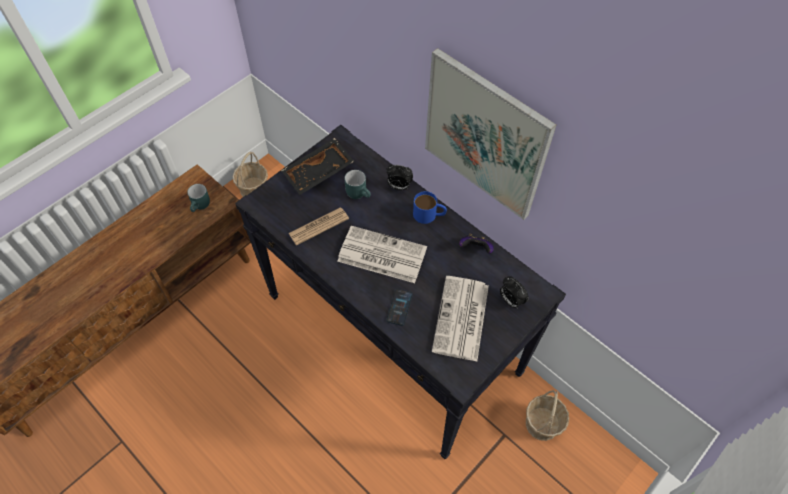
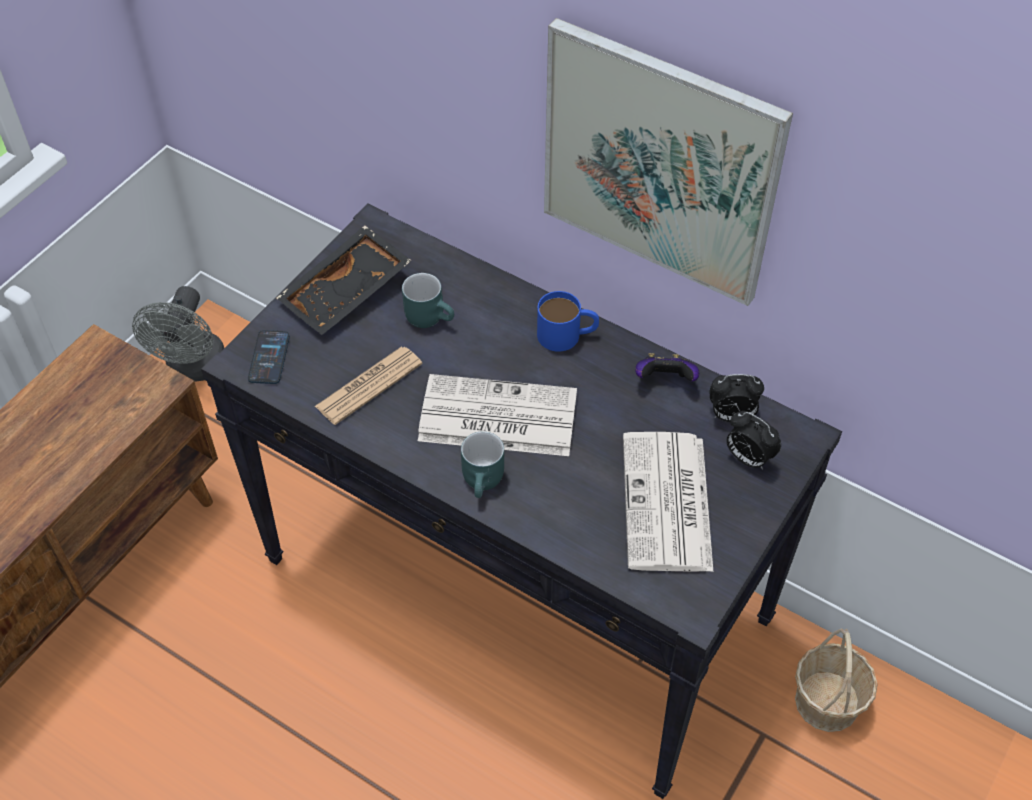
camera: 10 degrees left, 5 degrees down
turquoise mug [187,184,210,212] -> turquoise mug moved to [461,431,504,498]
basket [233,152,268,197] -> grey fan [132,286,224,382]
alarm clock [386,165,413,190] -> alarm clock moved to [709,374,764,422]
phone [386,289,413,326] -> phone moved to [248,330,290,384]

